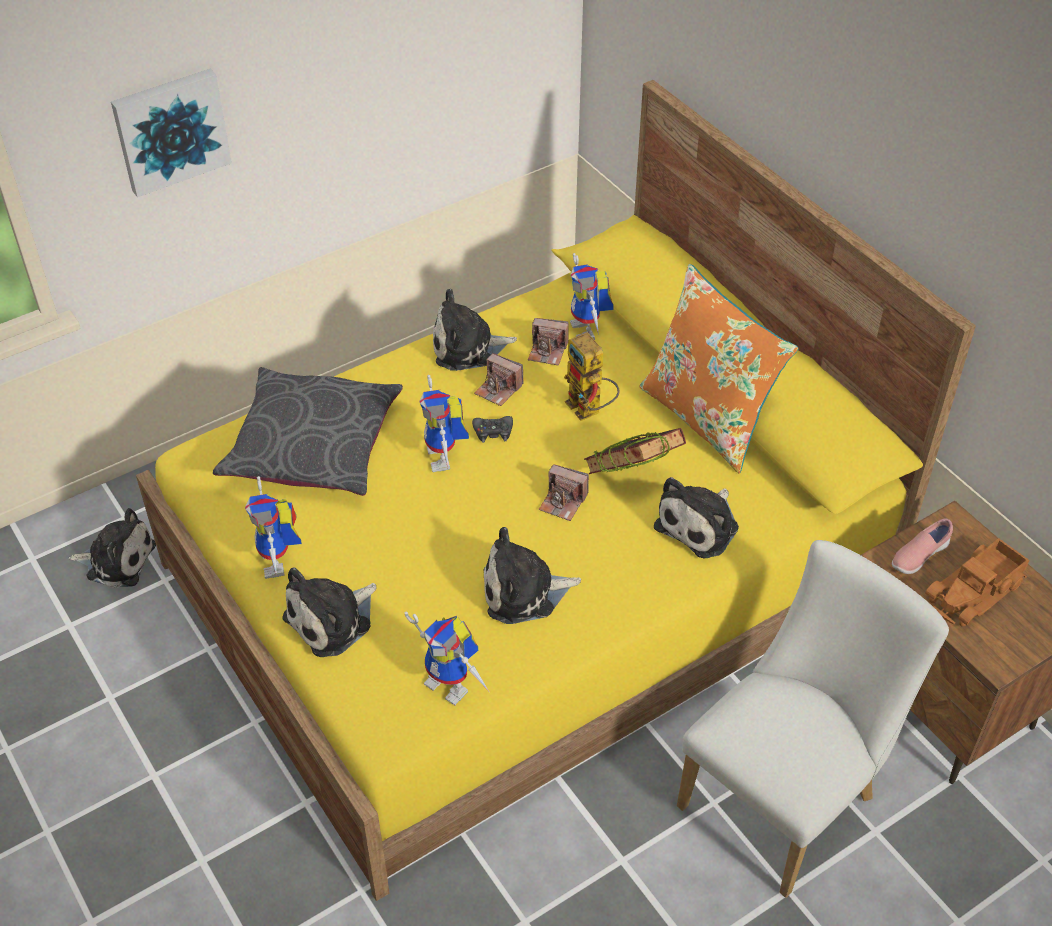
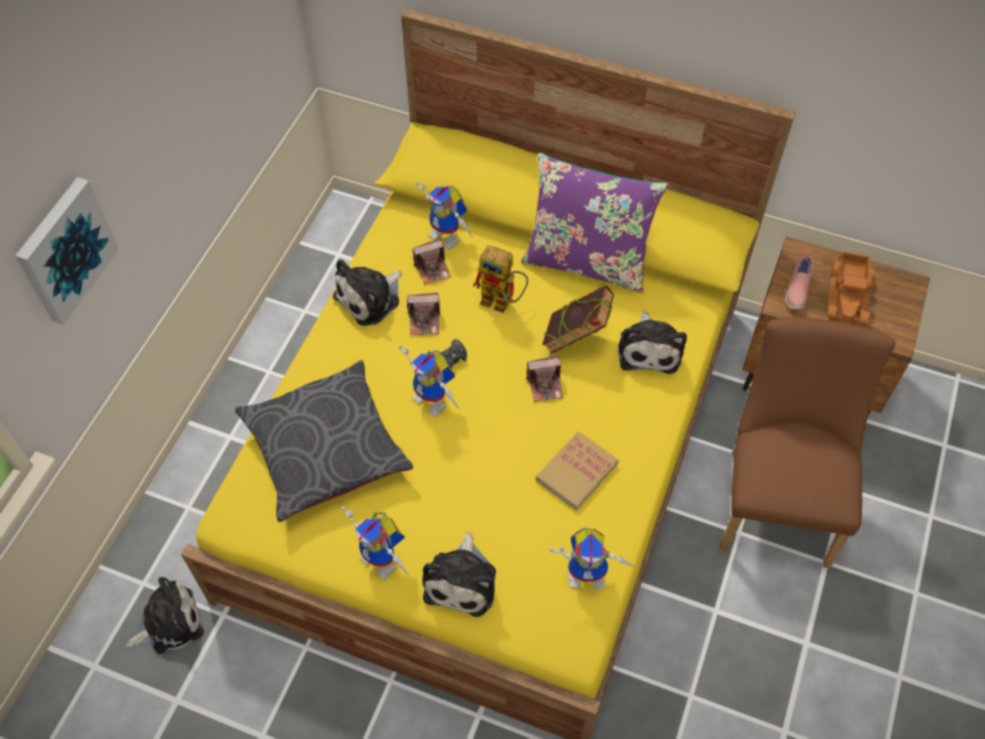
camera: 35 degrees left, 10 degrees up
plush toy [483,527,581,624] -> book [536,432,619,511]
orange pillow [639,264,798,473] -> purple pillow [521,153,668,294]
white chair [677,540,949,898] -> brown chair [720,317,896,568]

